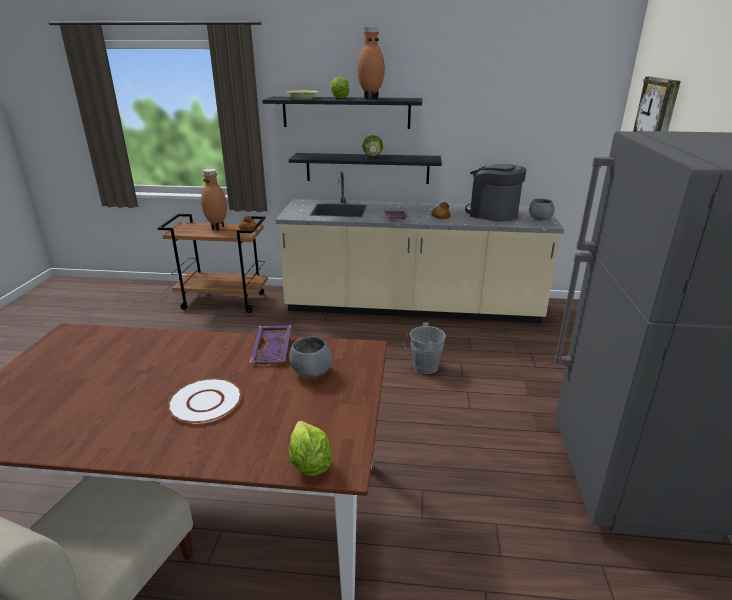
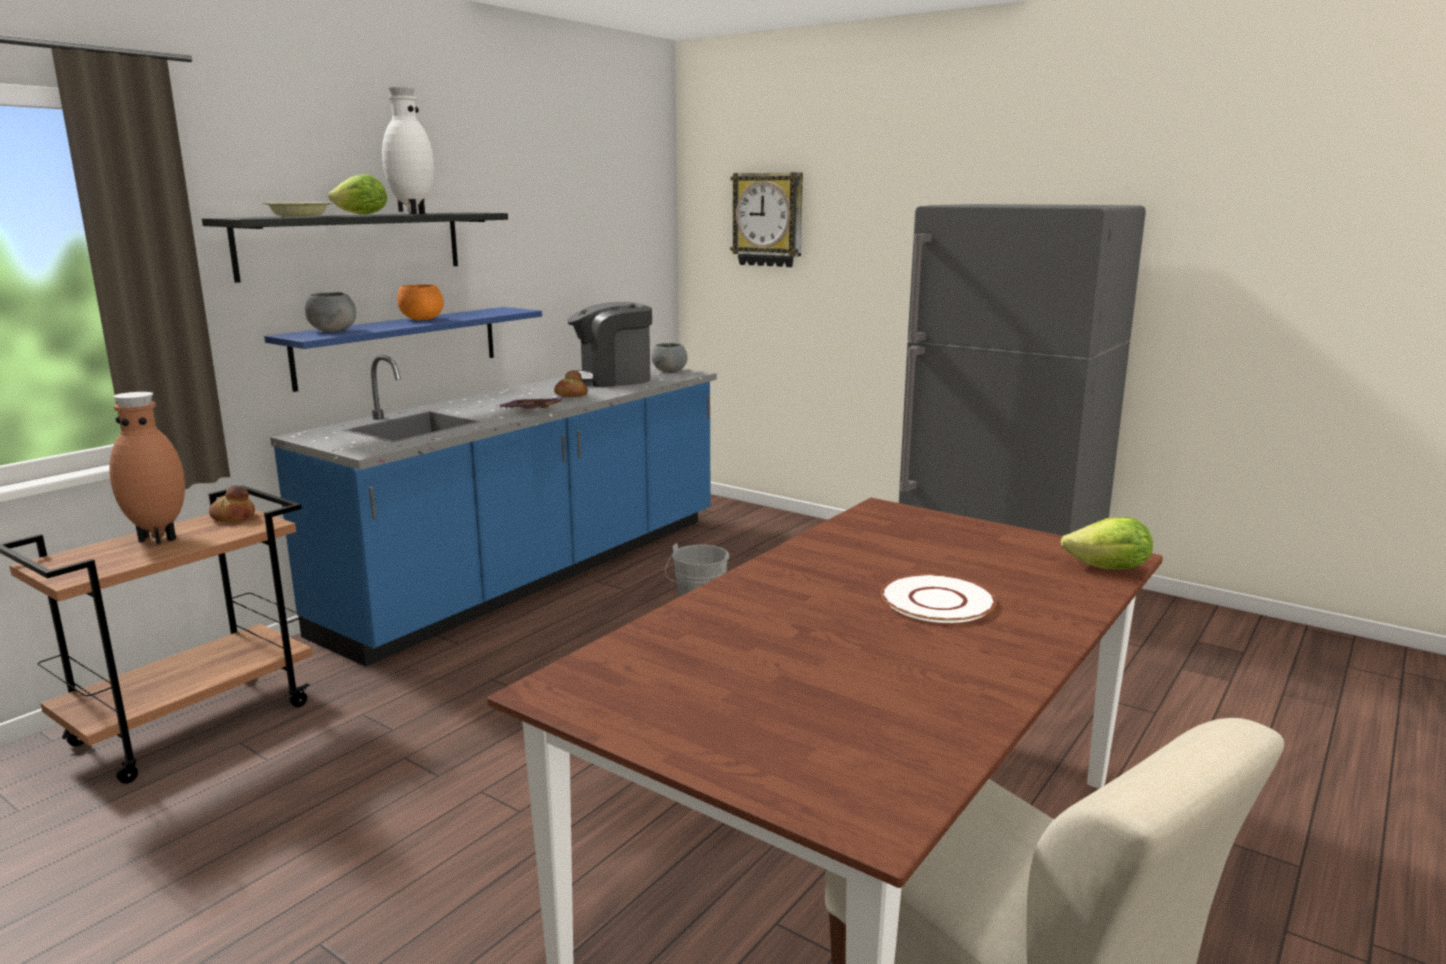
camera: 60 degrees left, 10 degrees down
purple tray [250,325,291,364] -> none
beige counter [275,172,564,323] -> blue counter [270,355,717,667]
black shelf [289,153,442,184] -> blue shelf [264,307,542,392]
grey bowl [289,336,332,377] -> grey bowl moved to [305,292,356,332]
brown vase [357,27,385,99] -> white vase [382,87,434,214]
lettuce [362,135,383,157] -> orange bowl [397,284,444,320]

